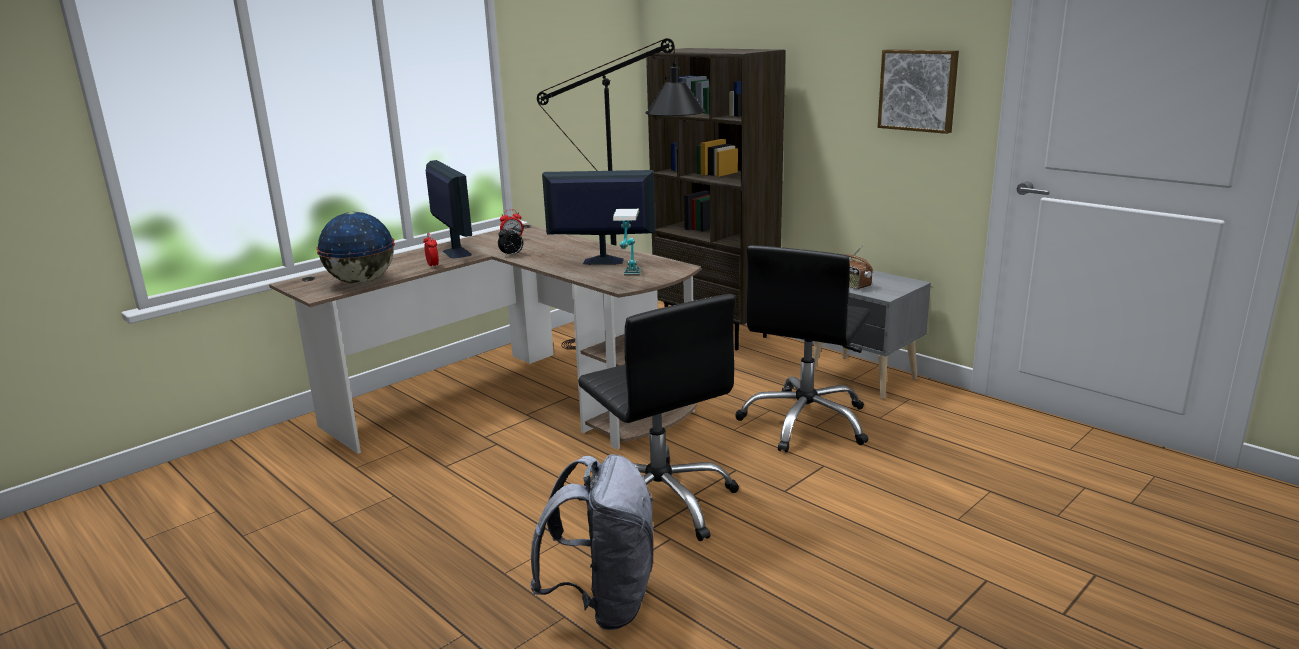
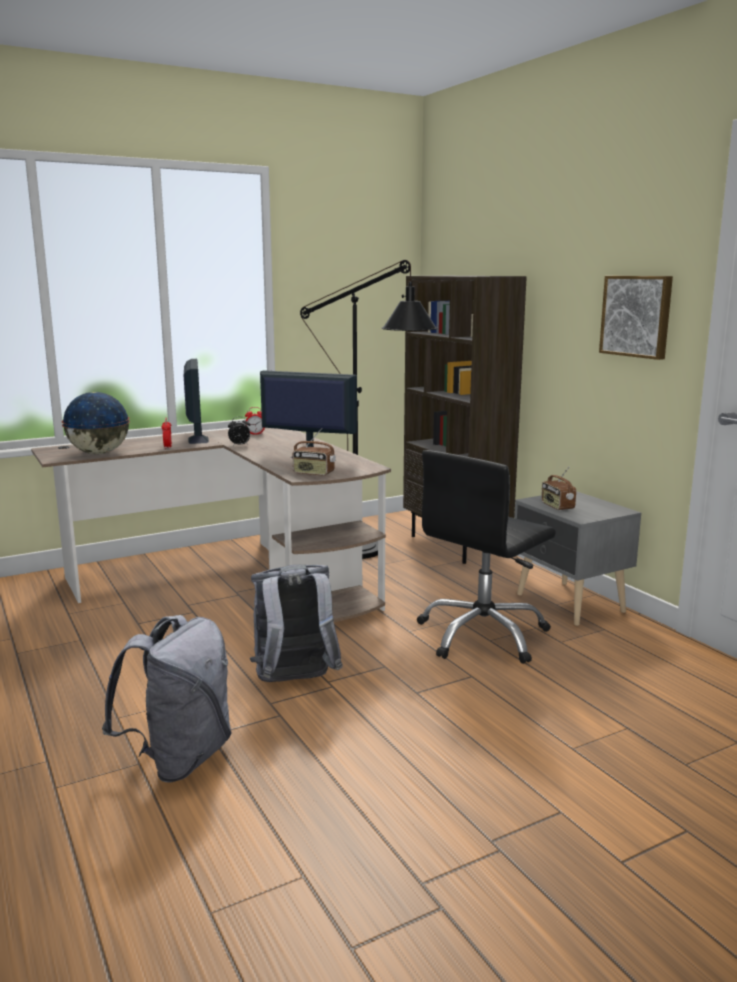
camera: 15 degrees right, 5 degrees down
black office chair [578,294,739,541] -> grey backpack [250,564,343,682]
table lamp [613,209,641,276] -> radio [292,428,336,476]

